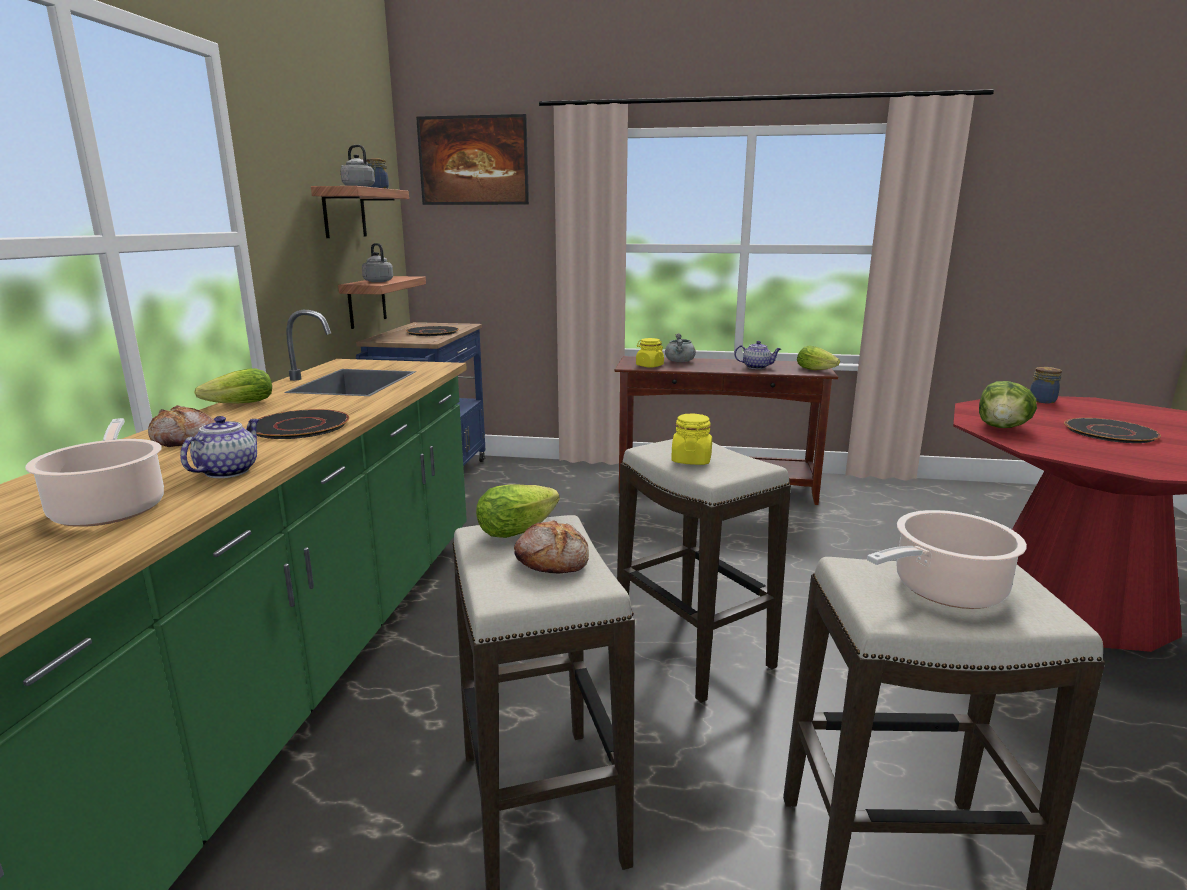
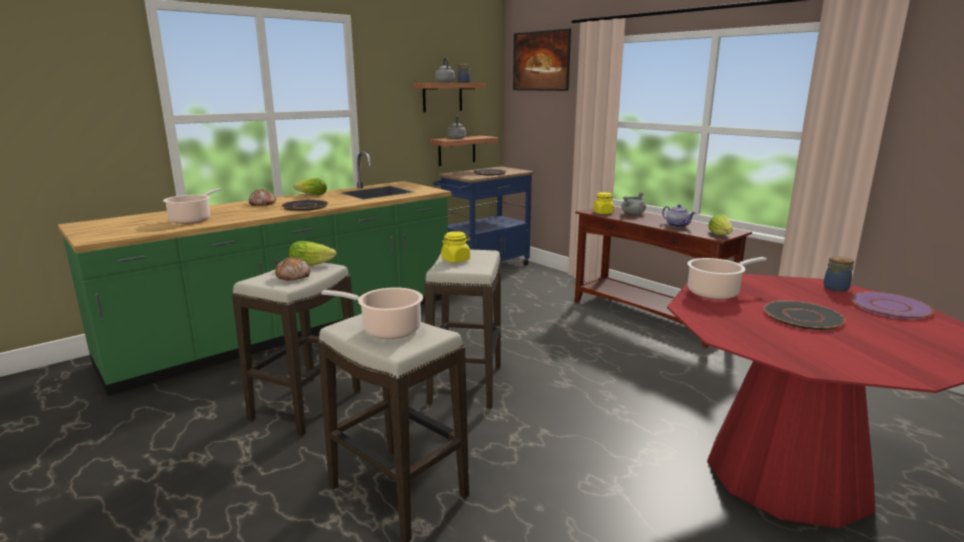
camera: 40 degrees right, 0 degrees up
teapot [180,416,259,478] -> none
lettuce [979,381,1037,428] -> cooking pot [687,257,767,300]
none -> purple plate [850,292,934,319]

